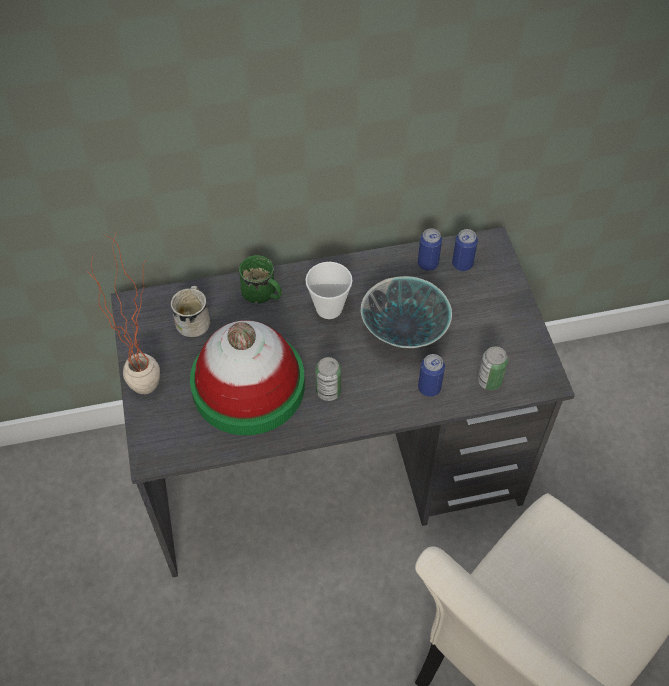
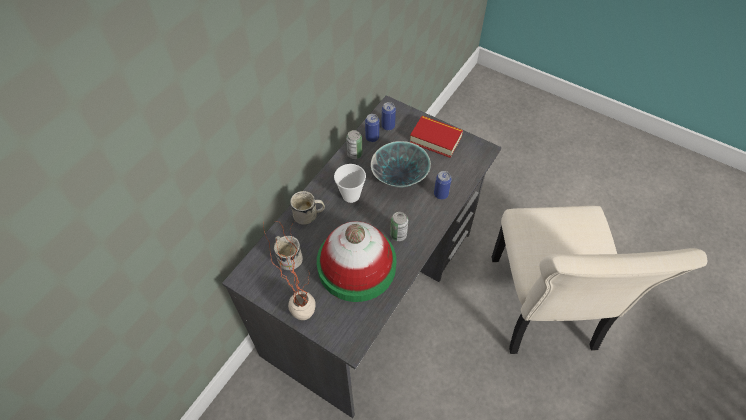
camera: 45 degrees left, 0 degrees up
green mug [239,255,282,303] -> white mug [290,191,325,225]
can [478,346,508,390] -> can moved to [346,130,363,159]
none -> book [410,116,463,158]

